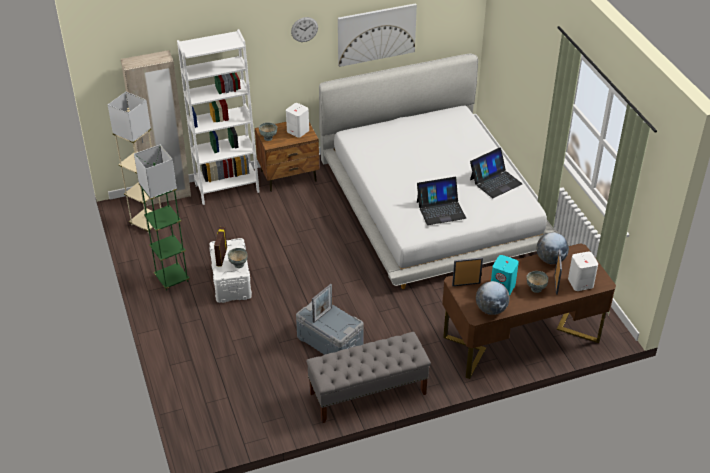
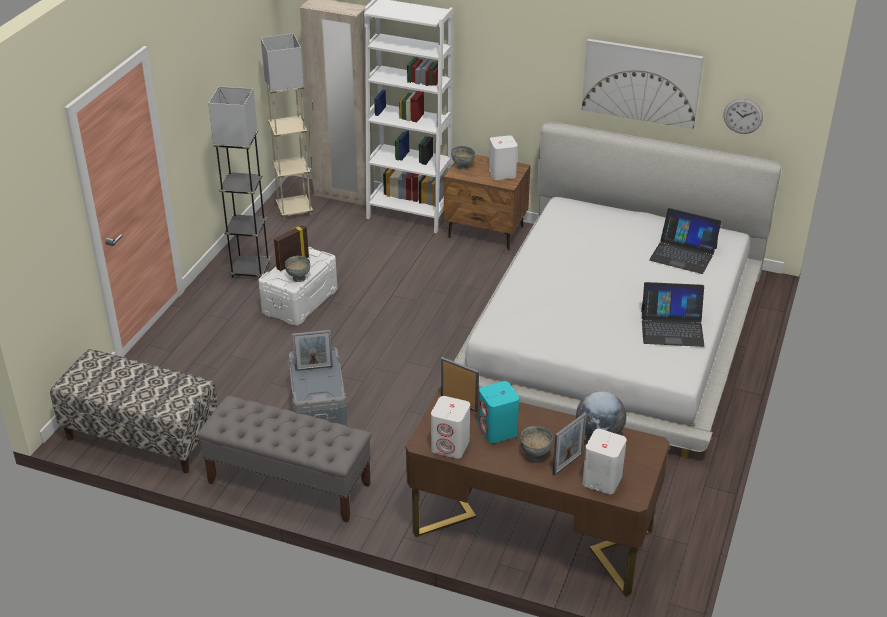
camera: 40 degrees right, 5 degrees down
green floor lamp [134,145,190,291] -> grey floor lamp [208,86,271,278]
wall clock [291,17,318,42] -> wall clock moved to [723,98,763,134]
laptop [417,177,466,225] -> laptop moved to [649,208,722,274]
globe [476,281,510,315] -> white speaker [431,396,470,459]
none -> bench [50,349,218,473]

